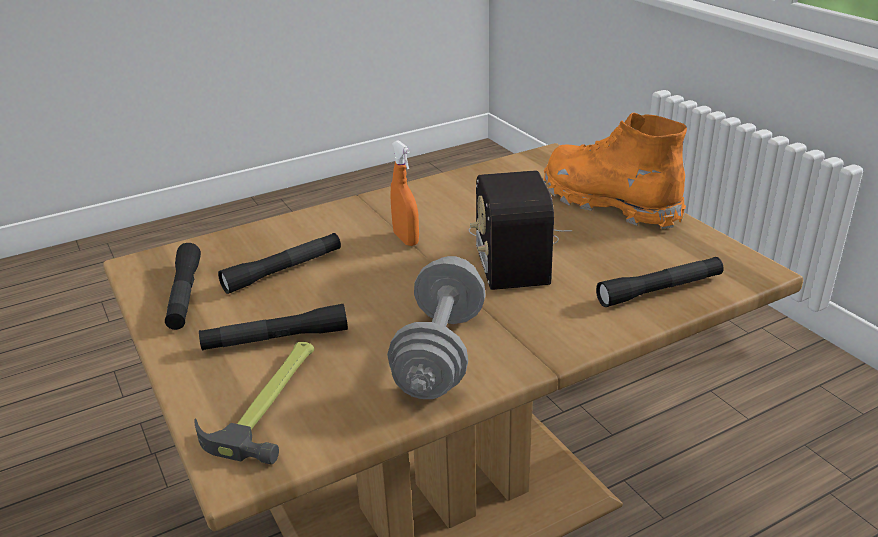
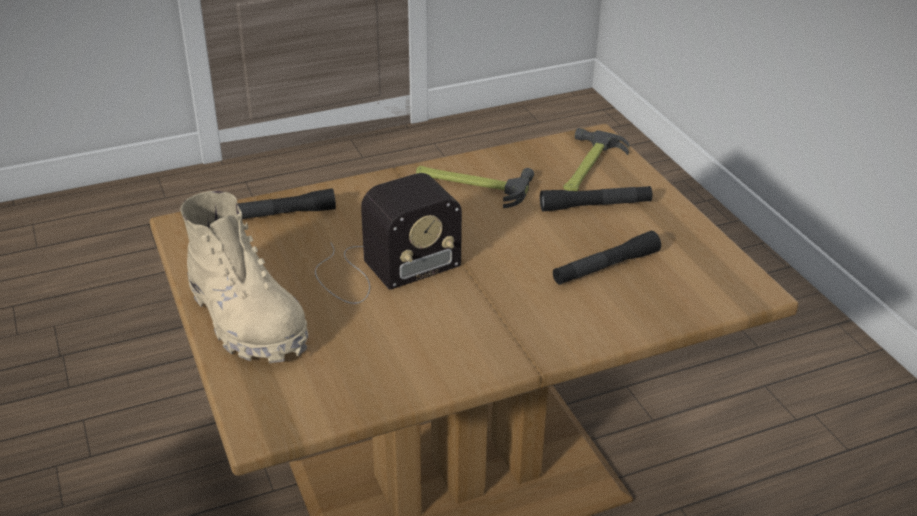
camera: 175 degrees left, 5 degrees up
black flashlight [165,243,201,330] -> none
grey dumbbell [387,256,486,399] -> hammer [416,166,534,208]
orange spray bottle [390,140,419,246] -> none
radio [469,171,572,290] -> radio turned 60 degrees clockwise [315,173,462,304]
orange boot [544,113,687,229] -> beige boot [181,191,309,364]

